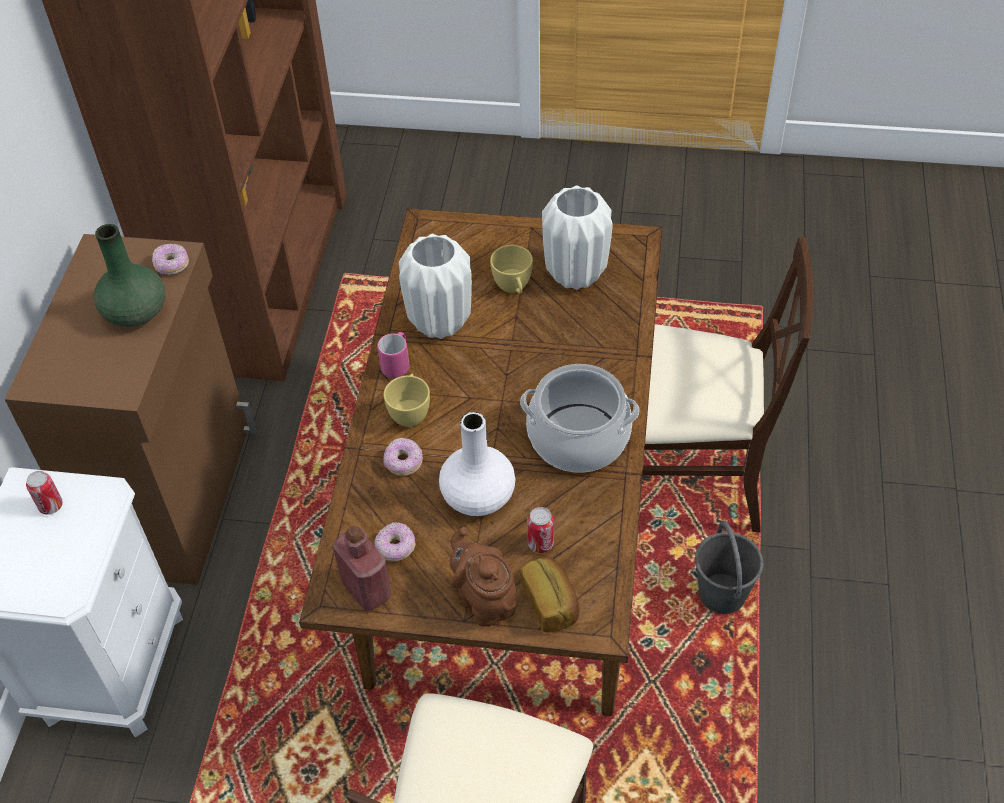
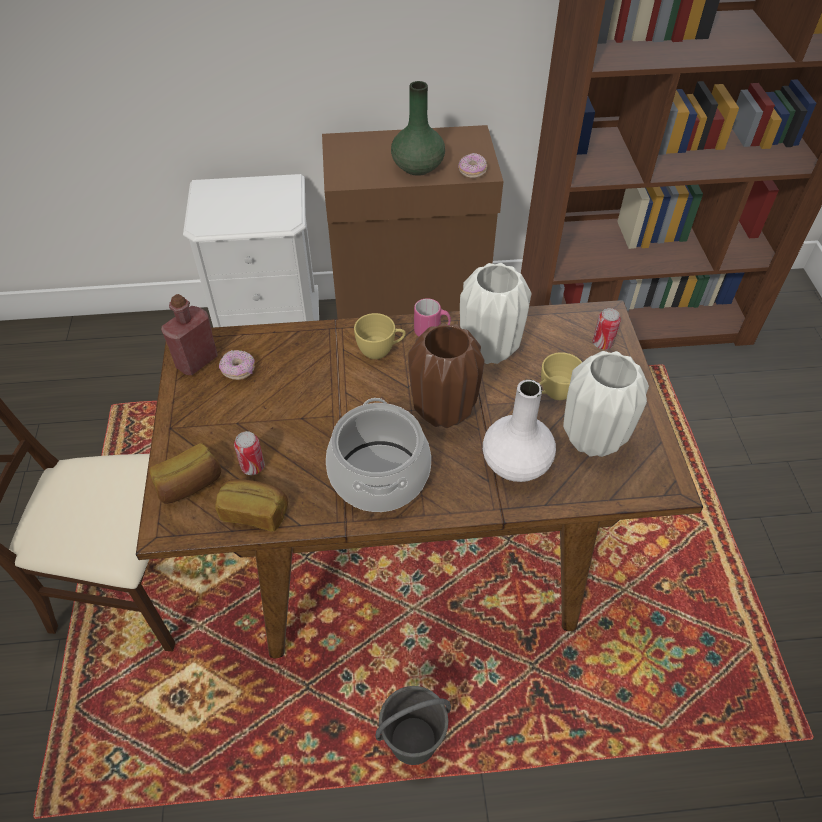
camera: 75 degrees right, 0 degrees up
can [26,471,63,515] -> can moved to [593,308,621,349]
donut [383,438,423,476] -> none
white vase [439,412,515,516] -> white vase moved to [483,379,556,482]
brown teapot [450,527,516,627] -> none
beige chair [643,236,814,532] -> none
none -> bread [215,479,288,532]
none -> brown vase [408,323,485,428]

